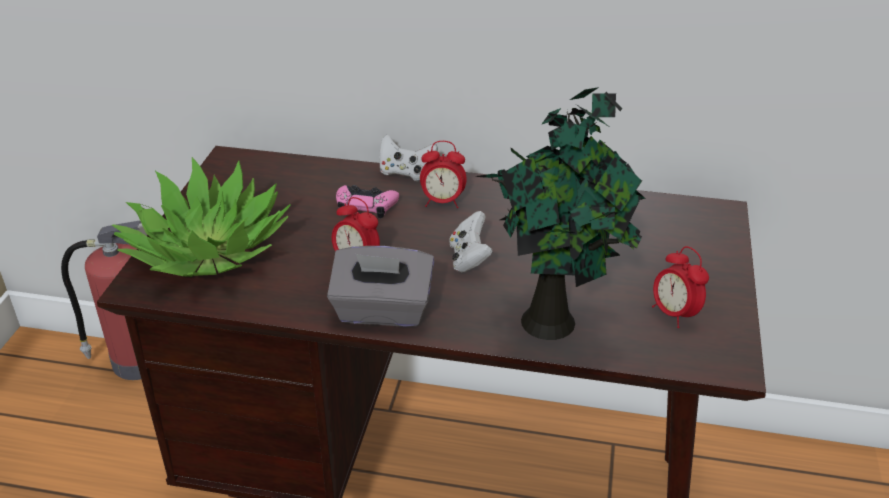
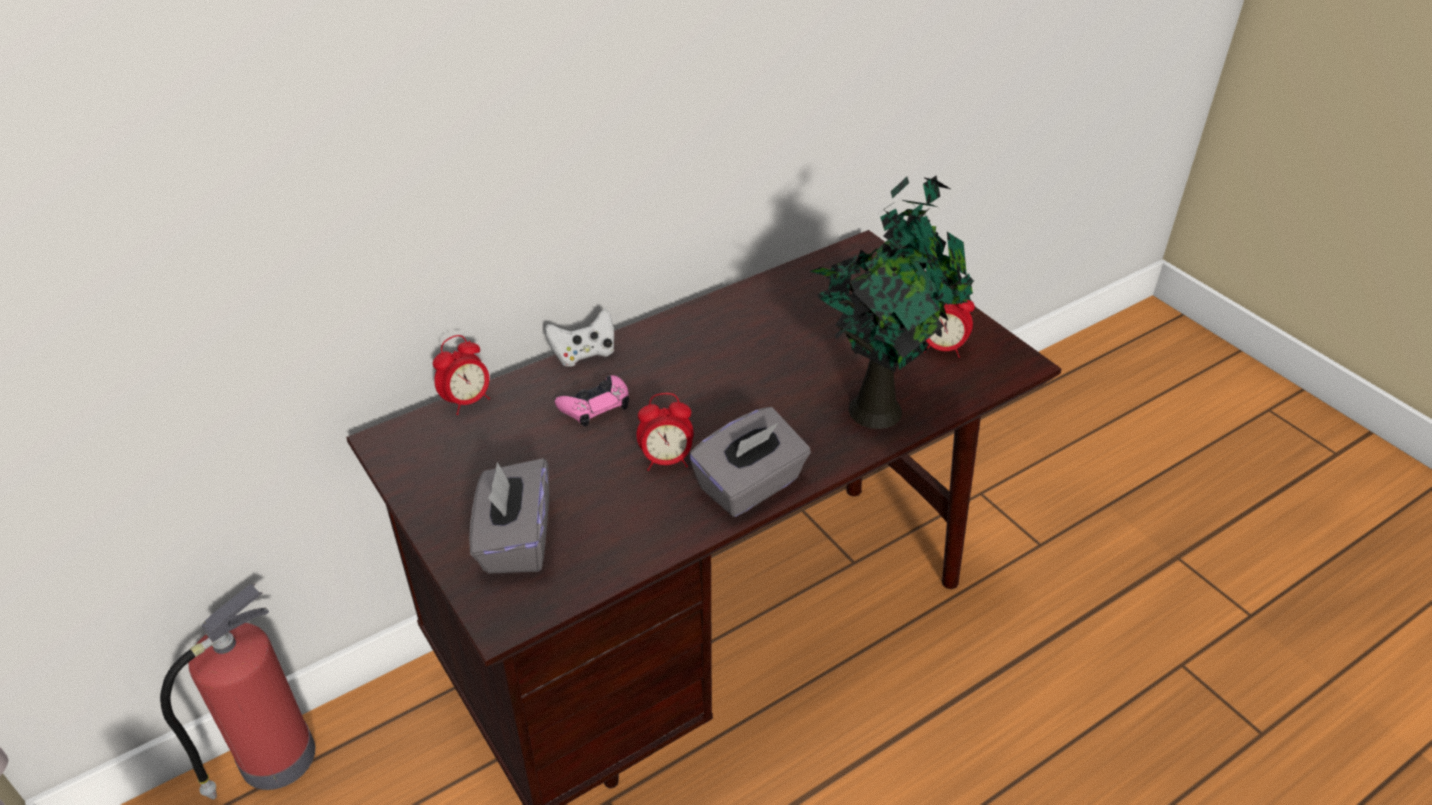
camera: 45 degrees left, 5 degrees up
potted plant [112,157,291,277] -> grey tissue box [469,458,549,574]
alarm clock [420,141,467,208] -> alarm clock moved to [433,335,490,415]
white game controller [450,211,493,272] -> none

